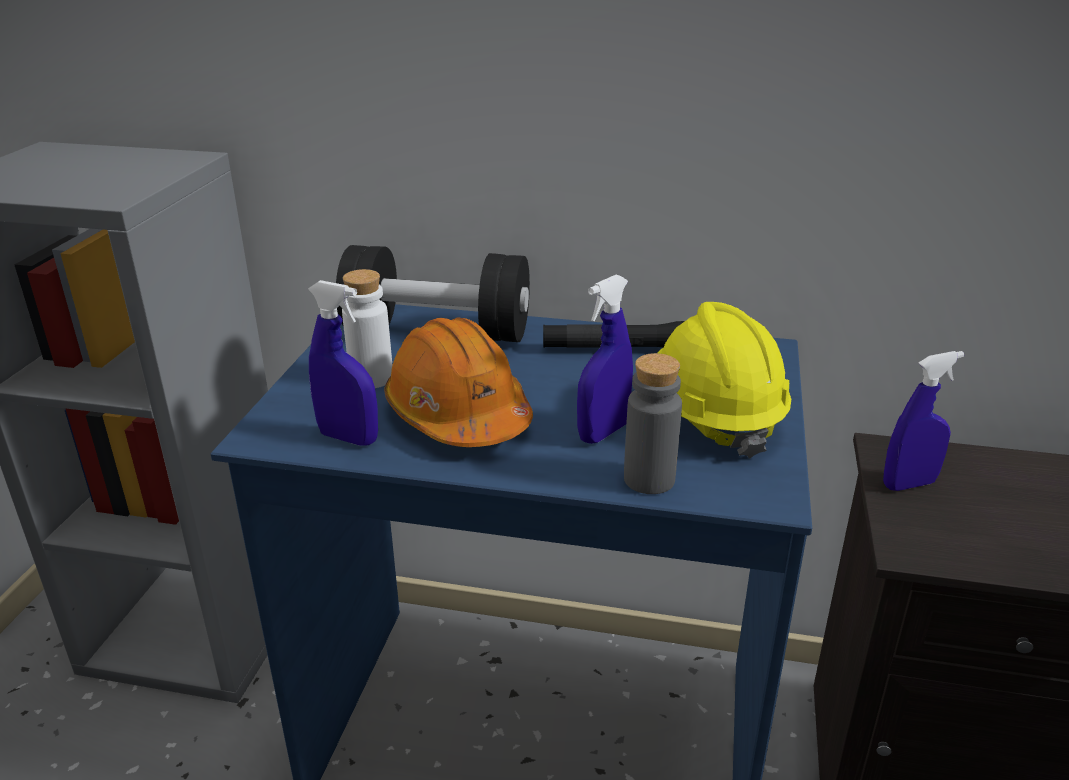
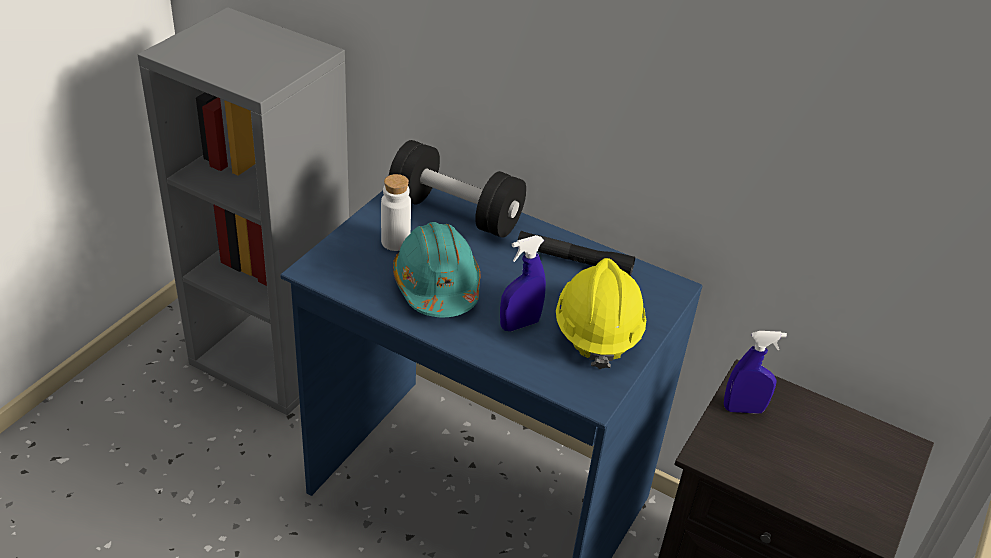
camera: 15 degrees right, 10 degrees up
blue spray bottle [308,280,378,446] -> none
orange hard hat [384,317,533,447] -> turquoise hard hat [393,222,481,317]
grey bottle [624,353,682,494] -> none

